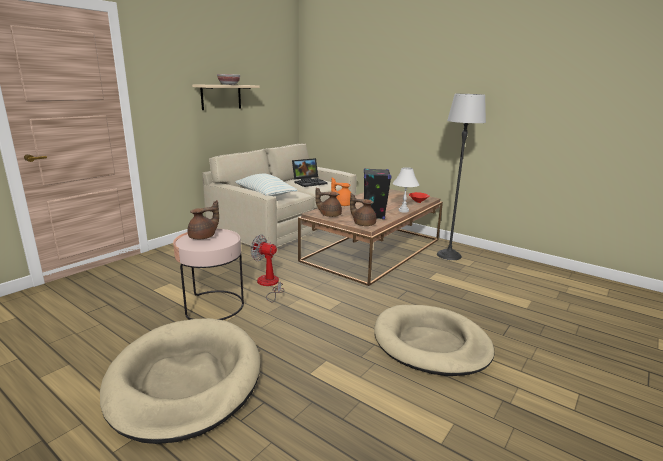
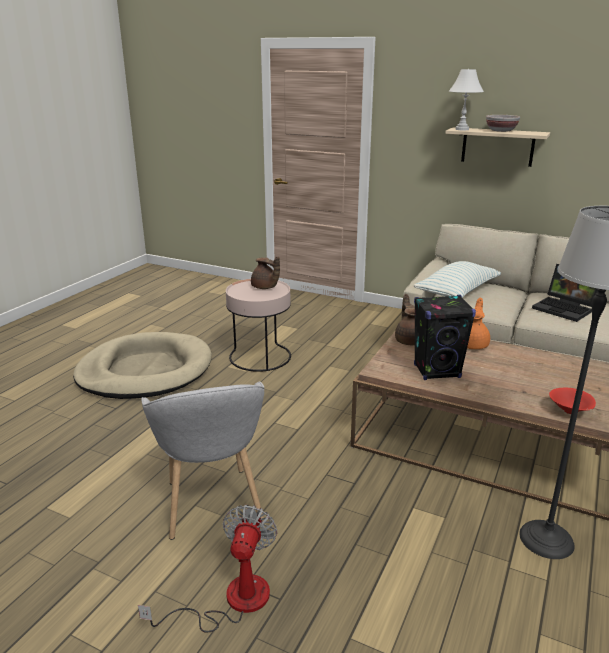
camera: 80 degrees right, 5 degrees up
fan [251,234,284,303] -> fan moved to [138,505,277,633]
brown teapot [350,193,376,226] -> none
beige dog bed [374,305,495,376] -> grey armchair [141,381,264,540]
white table lamp [393,167,419,213] -> white table lamp moved to [449,69,484,130]

